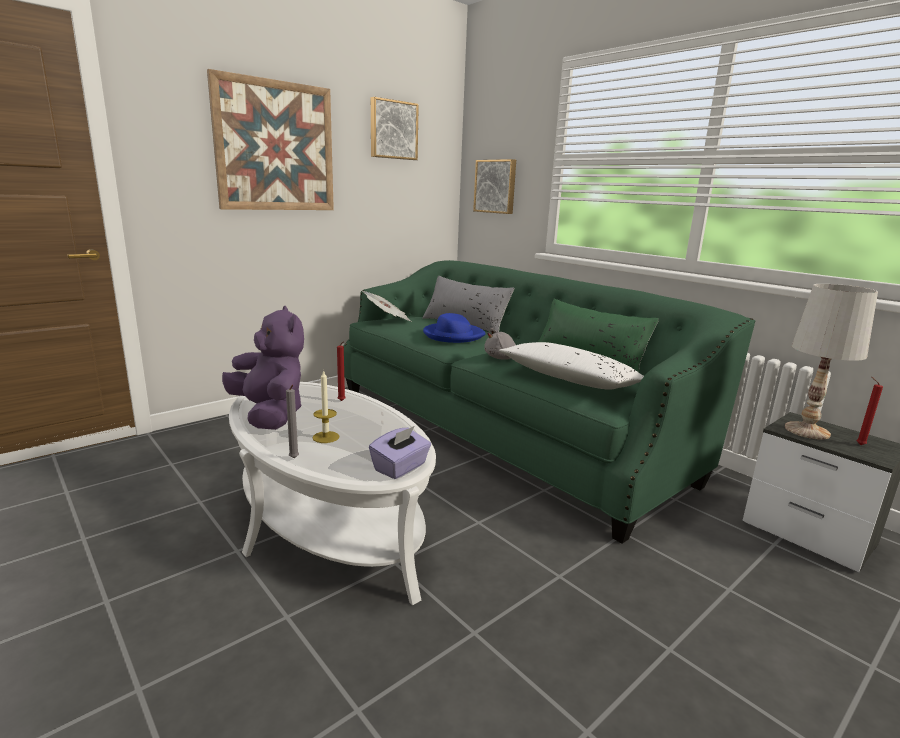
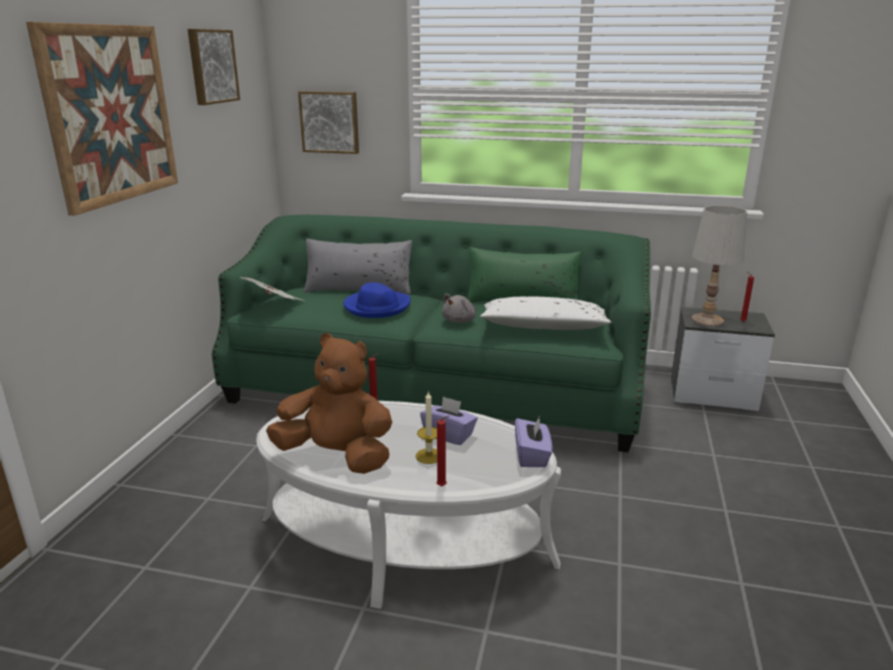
camera: 35 degrees left, 5 degrees up
purple plush toy [222,306,304,430] -> brown plush toy [266,333,392,474]
grey candle [286,385,299,458] -> red candle [436,416,449,486]
none -> purple tissue box [420,396,478,445]

